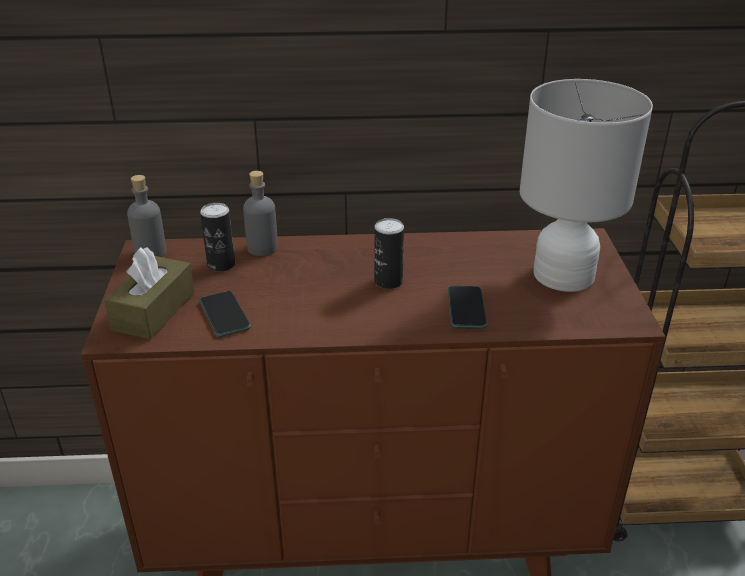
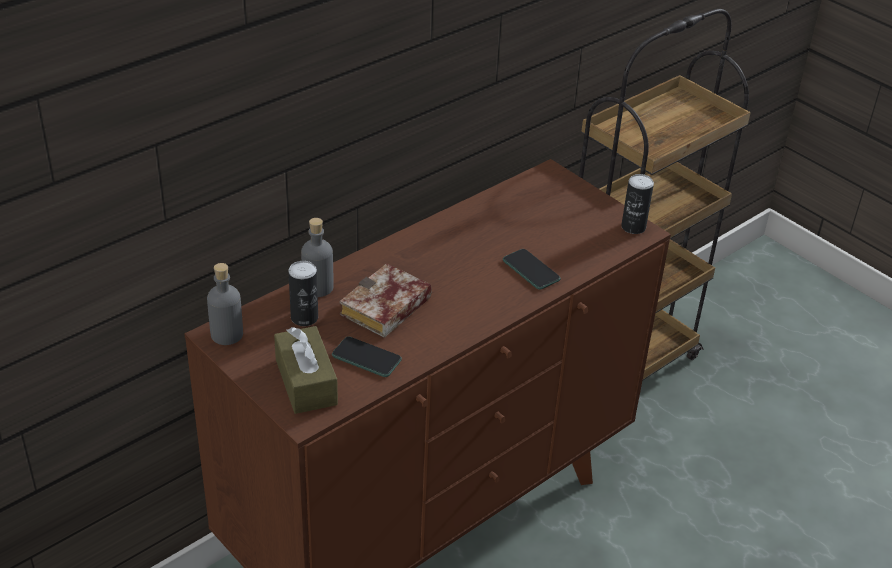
camera: 40 degrees left, 5 degrees up
can [374,218,404,289] -> can moved to [621,174,654,234]
grey table lamp [520,79,653,292] -> none
none -> book [340,263,432,338]

